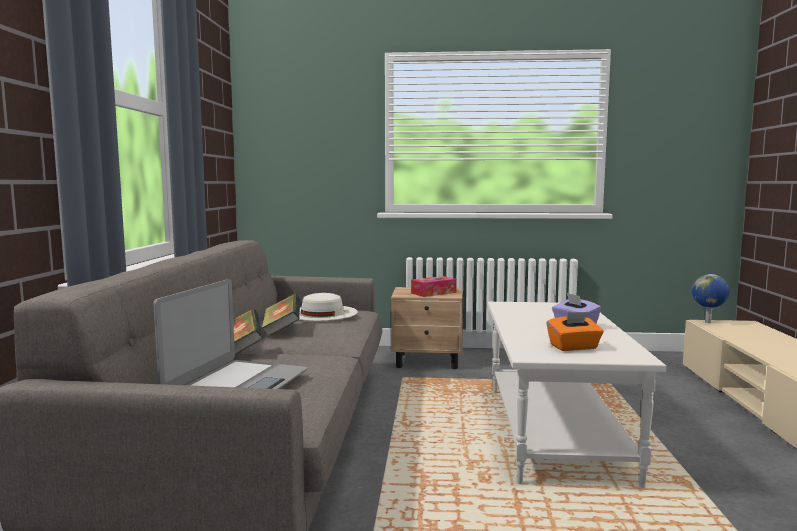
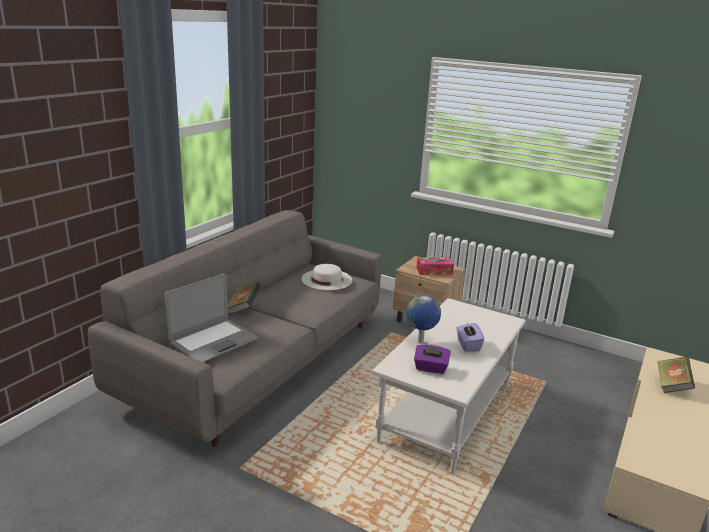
camera: 25 degrees right, 15 degrees up
book [262,294,300,337] -> book moved to [657,357,695,393]
orange tissue box [547,312,603,351] -> purple tissue box [414,345,451,374]
globe [692,274,730,323] -> globe moved to [406,295,441,344]

